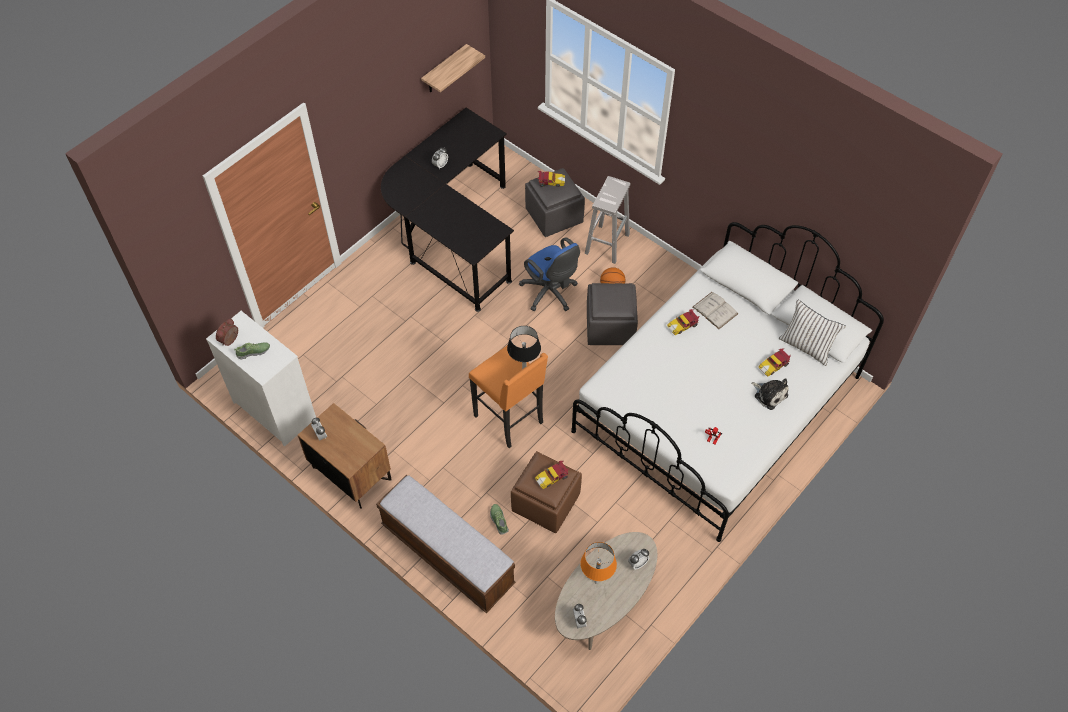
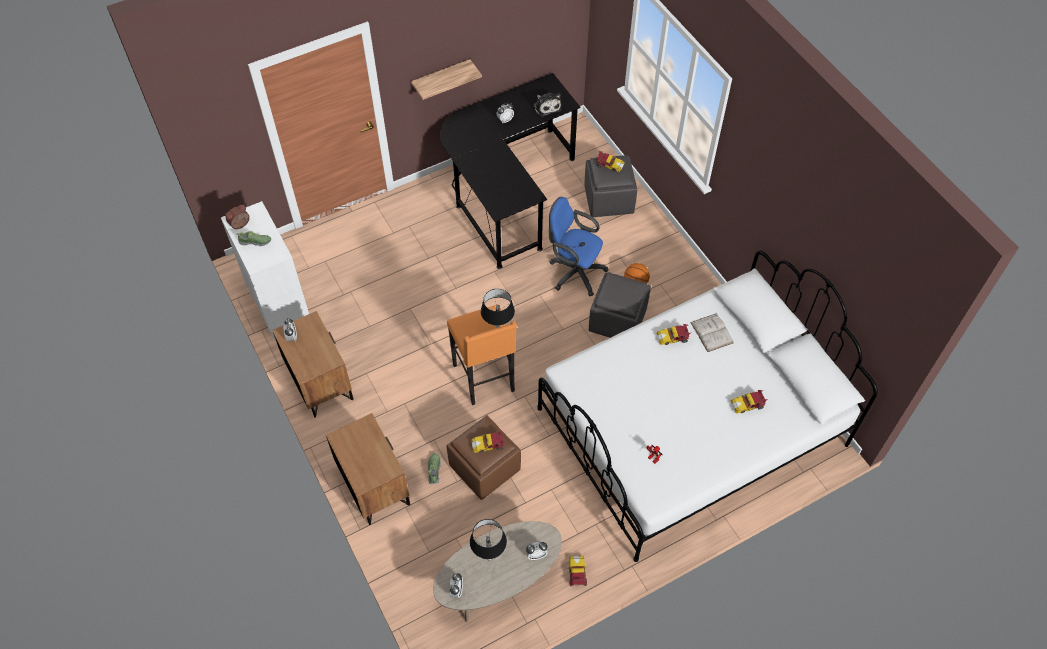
camera: 20 degrees right, 0 degrees up
bench [376,475,516,613] -> brown nightstand [326,413,410,525]
shelf [421,44,485,93] -> shelf moved to [411,59,482,100]
blue office chair [519,237,580,311] -> blue office chair turned 135 degrees clockwise [549,197,609,296]
orange table lamp [580,542,617,584] -> black table lamp [470,519,507,560]
white stool [585,176,630,264] -> none
plush toy [751,378,788,410] -> plush toy moved to [534,93,561,117]
white pillow [779,299,846,366] -> none
none -> toy car [568,556,587,586]

